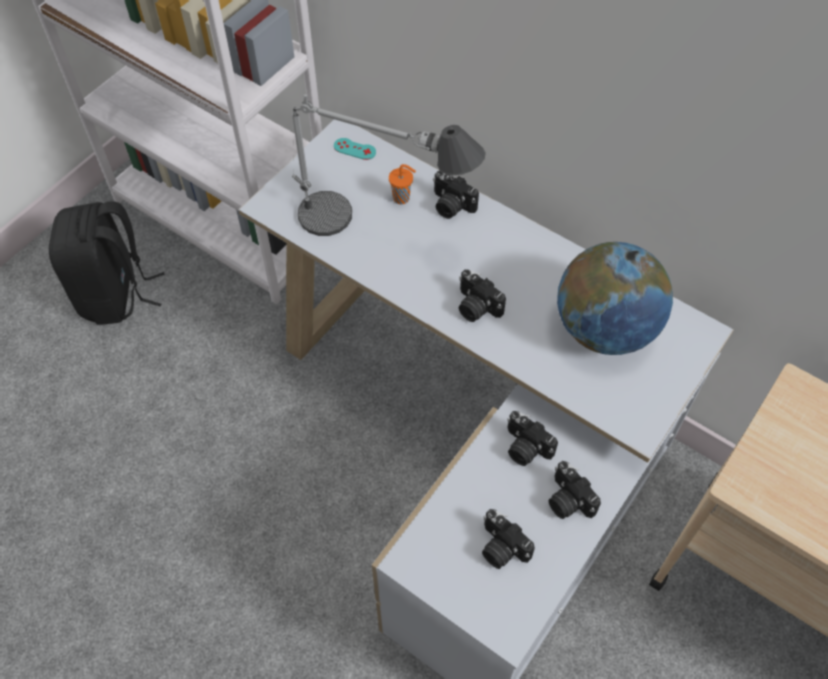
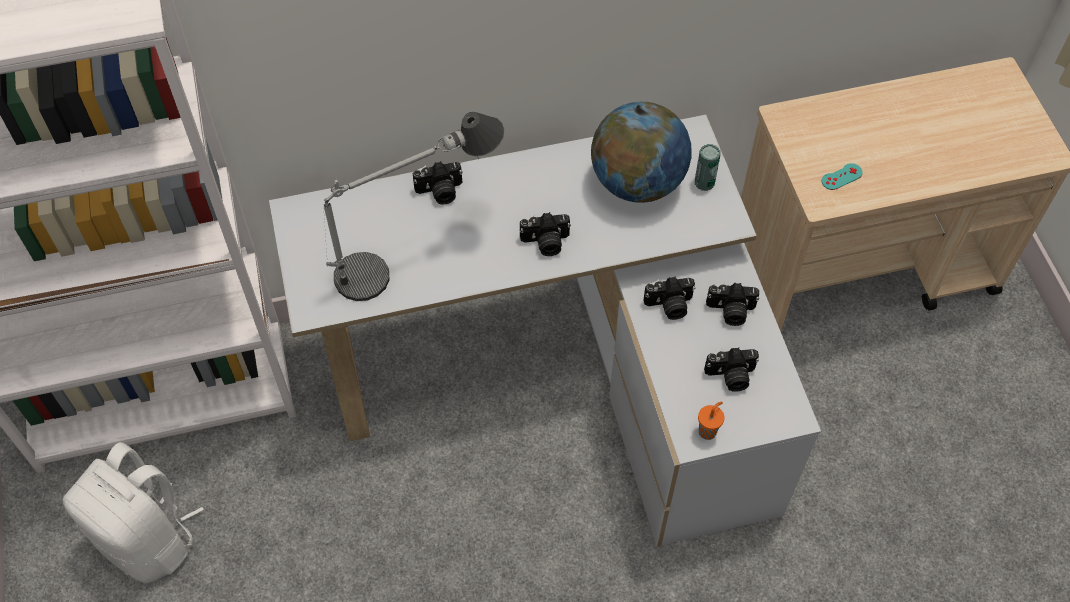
camera: 50 degrees left, 0 degrees up
black backpack [49,202,165,324] -> white backpack [63,442,204,583]
turquoise game controller [334,138,376,160] -> turquoise game controller moved to [821,163,862,190]
orange cup [389,164,416,204] -> orange cup moved to [698,401,725,440]
none -> can [695,144,720,191]

